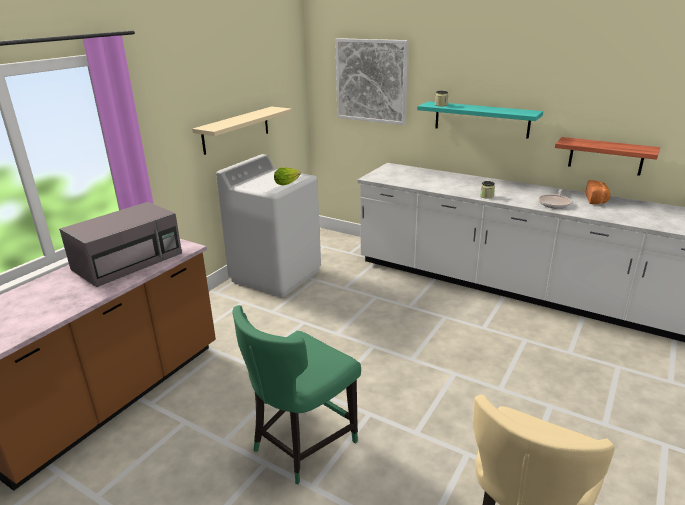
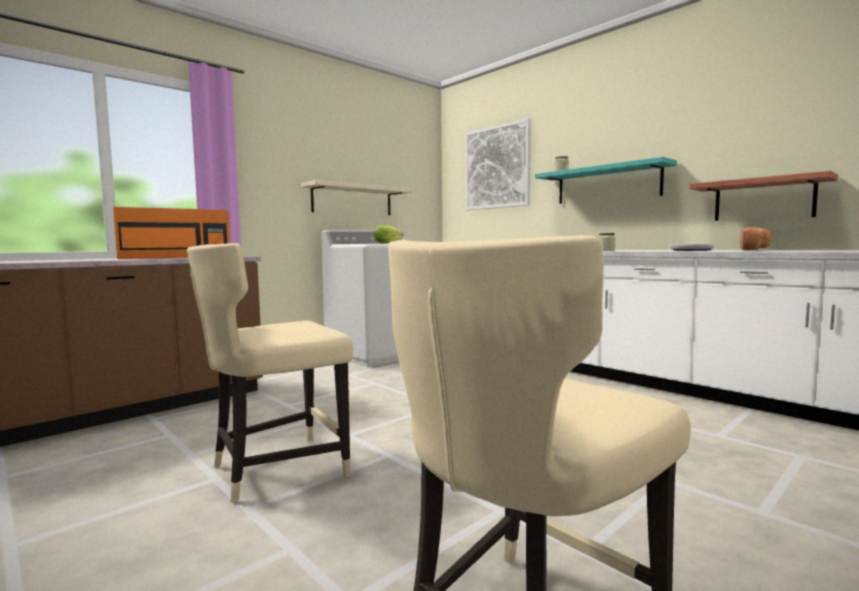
camera: 15 degrees right, 20 degrees down
grey microwave [59,202,182,287] -> orange microwave [113,207,230,259]
green chair [232,305,361,485] -> beige chair [187,243,353,504]

